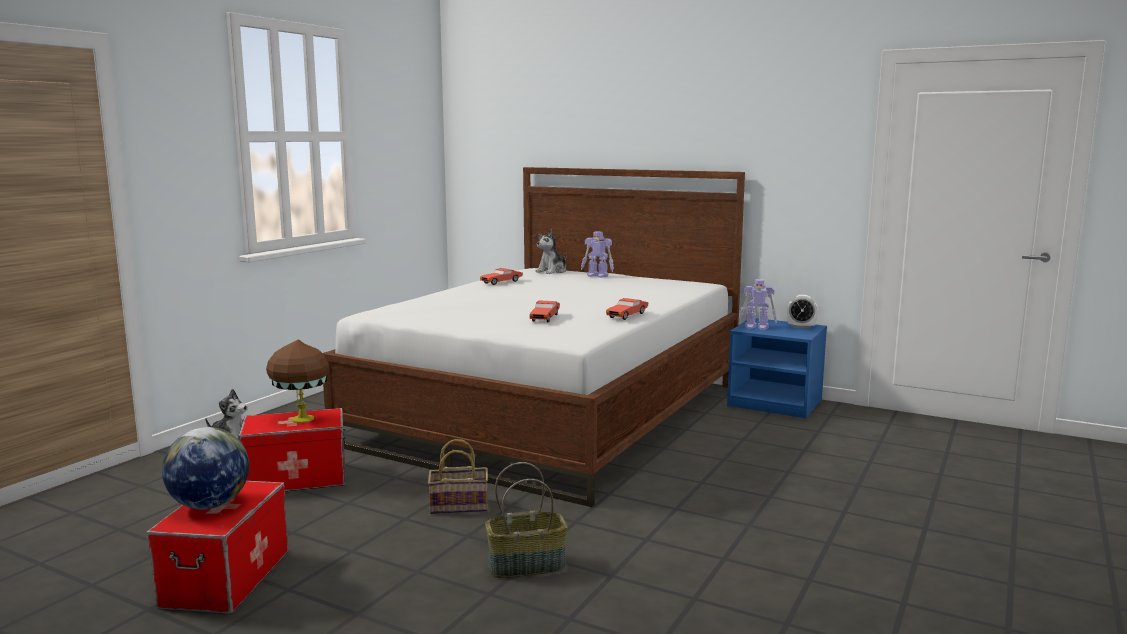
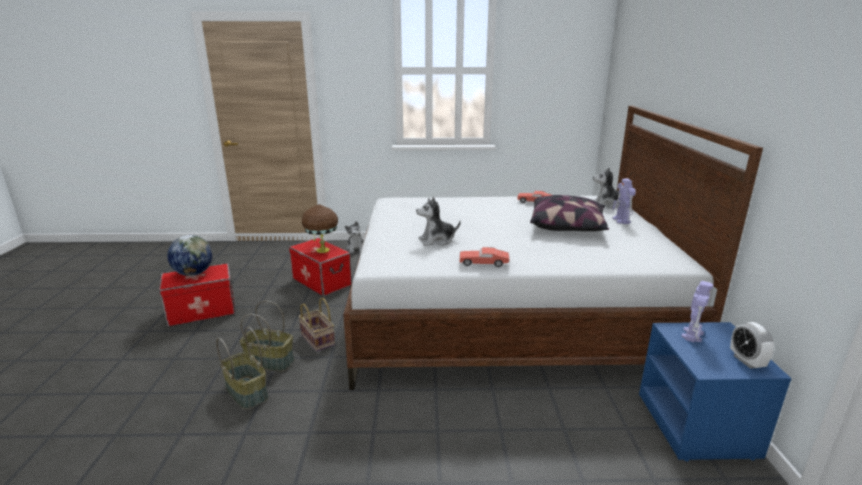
camera: 60 degrees right, 10 degrees up
red toy car [530,301,560,322] -> plush toy [416,197,460,246]
toy robot [738,279,777,330] -> toy robot turned 135 degrees counterclockwise [681,281,713,342]
none -> basket [240,301,294,371]
none -> pillow [530,195,609,231]

